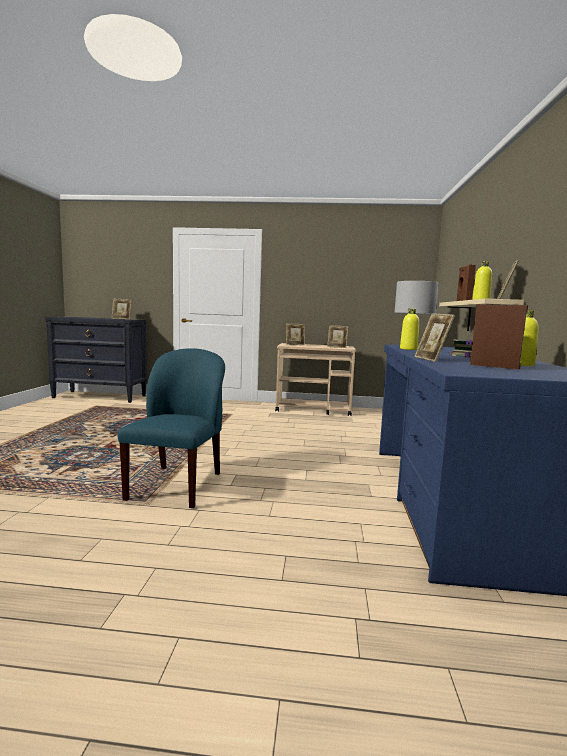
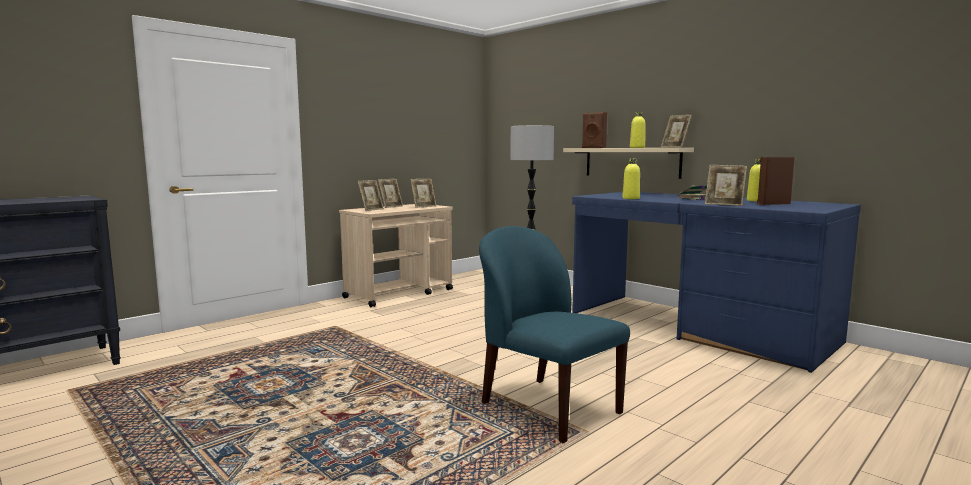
camera: 50 degrees left, 0 degrees up
picture frame [112,299,131,320] -> picture frame moved to [378,179,403,208]

